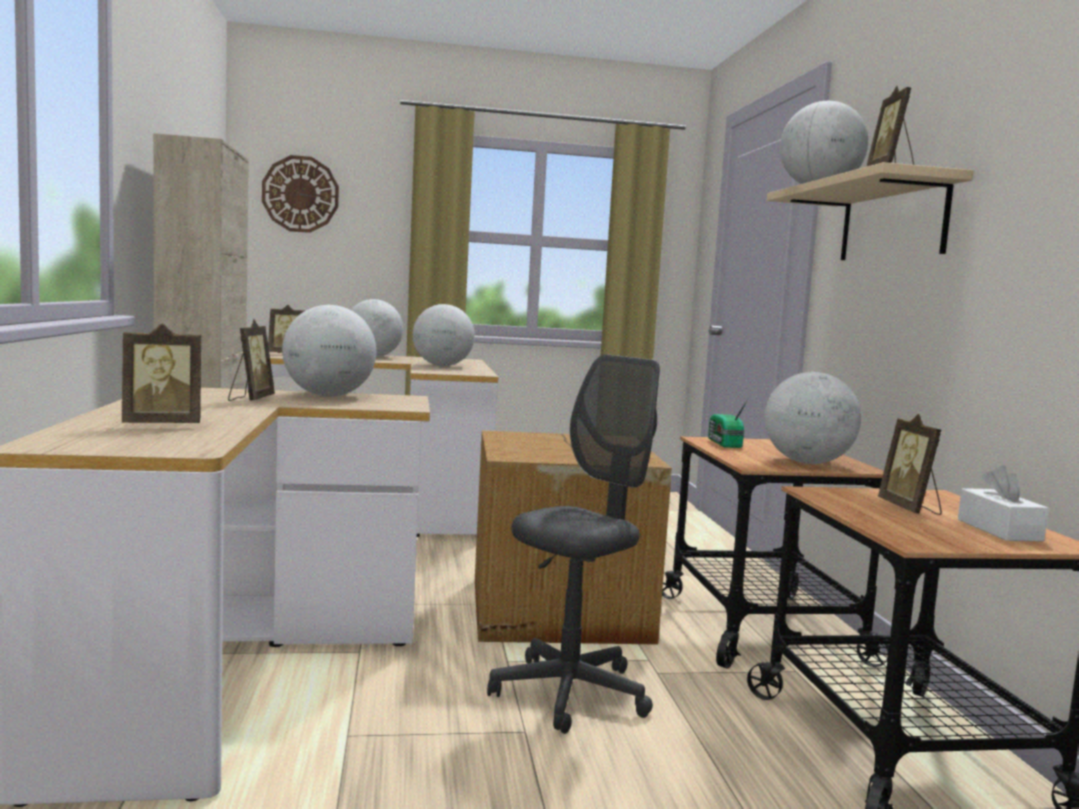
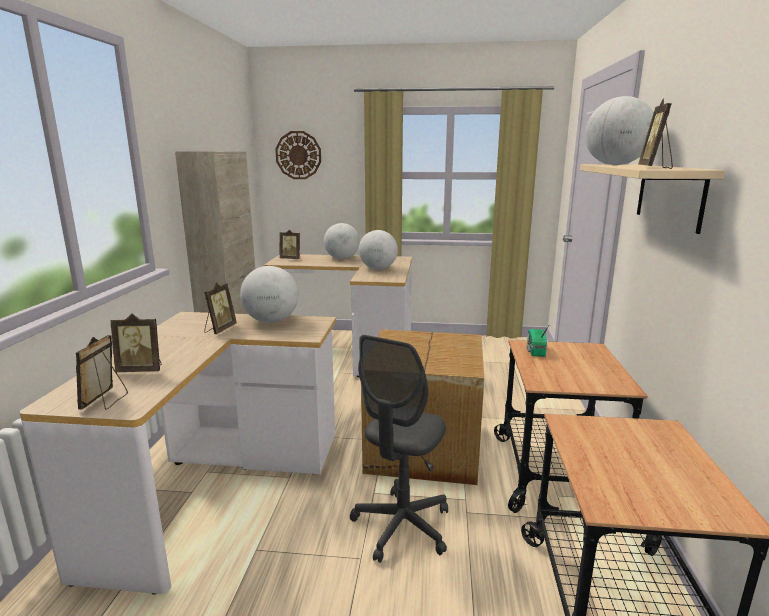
camera: 15 degrees right, 10 degrees up
grey office chair [487,354,660,734] -> grey office chair turned 150 degrees clockwise [350,335,448,563]
globe [765,372,861,464] -> none
picture frame [878,414,942,515] -> picture frame moved to [76,335,128,410]
white tissue box [958,465,1049,541] -> none

